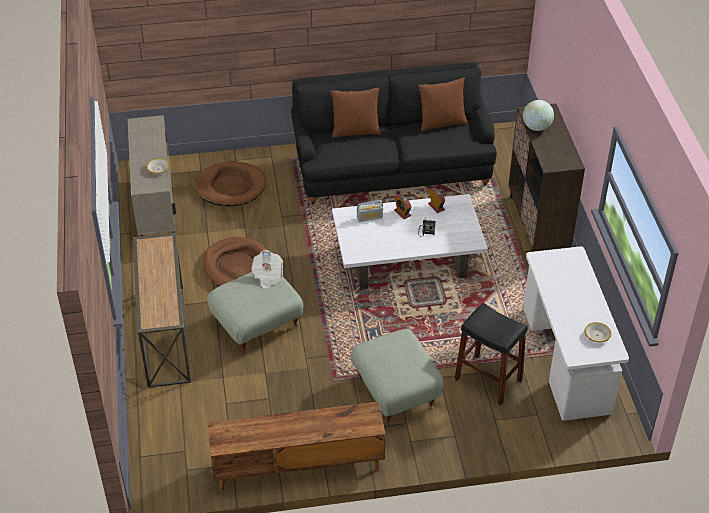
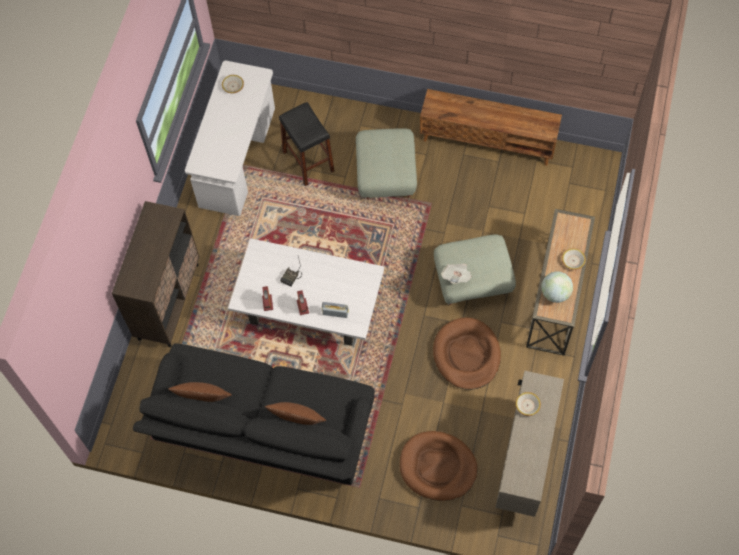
camera: 155 degrees left, 20 degrees up
globe [523,100,554,131] -> globe moved to [541,271,573,303]
none -> bowl [562,248,586,270]

